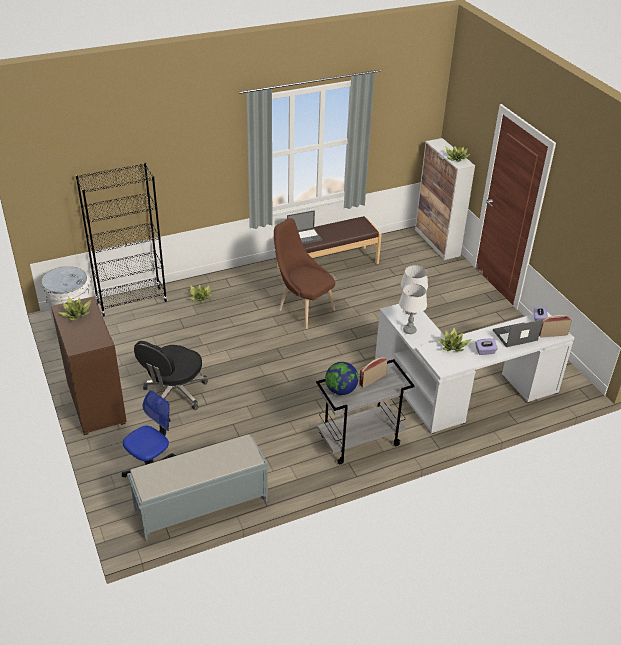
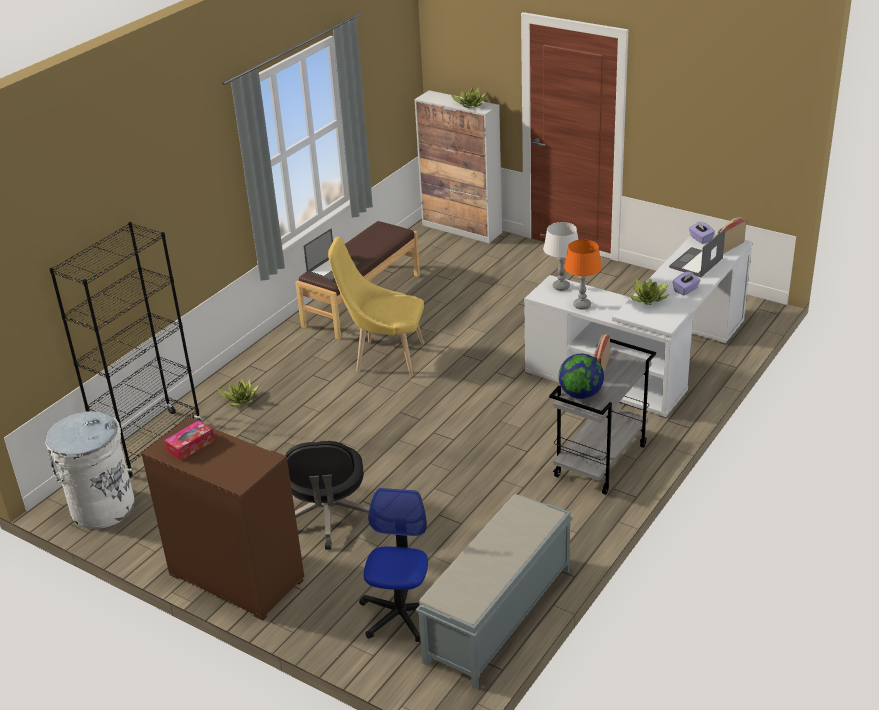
camera: 30 degrees left, 5 degrees down
potted plant [59,297,91,321] -> tissue box [164,420,215,461]
brown chair [274,218,335,329] -> yellow chair [328,237,424,377]
white table lamp [399,284,427,334] -> orange table lamp [564,239,602,310]

